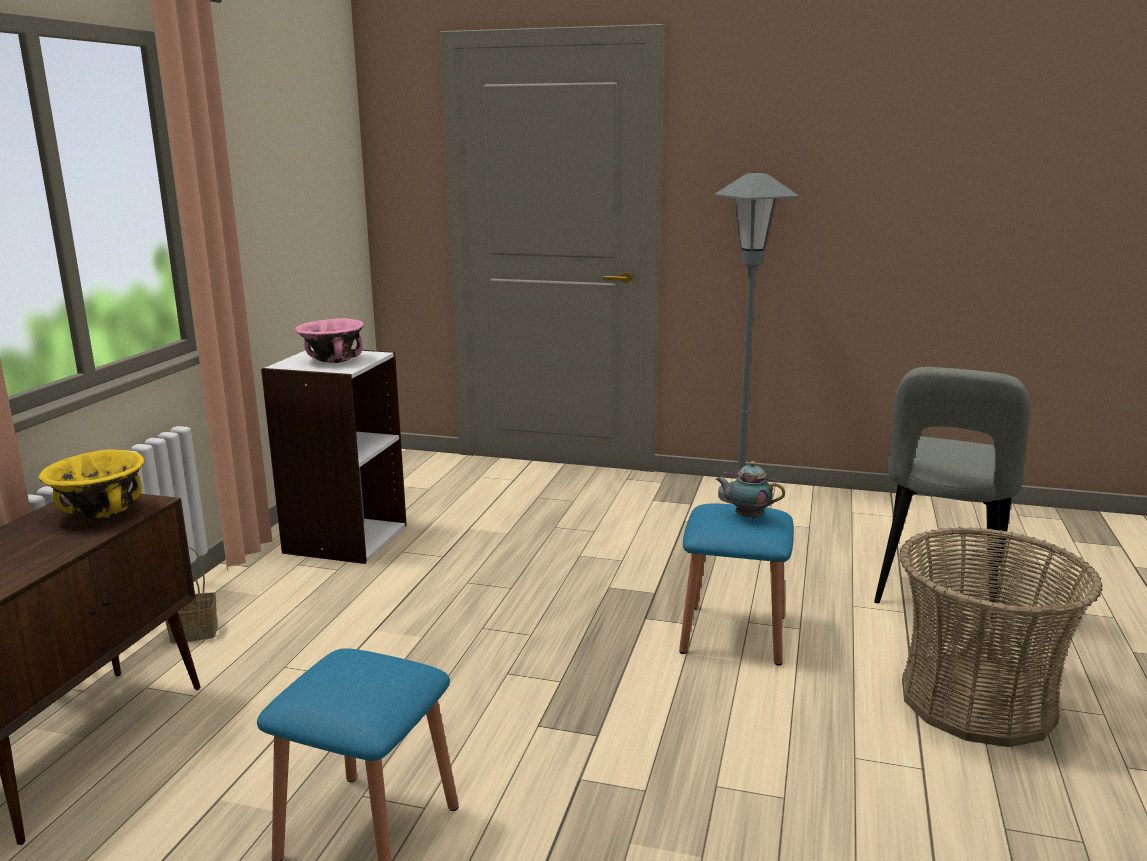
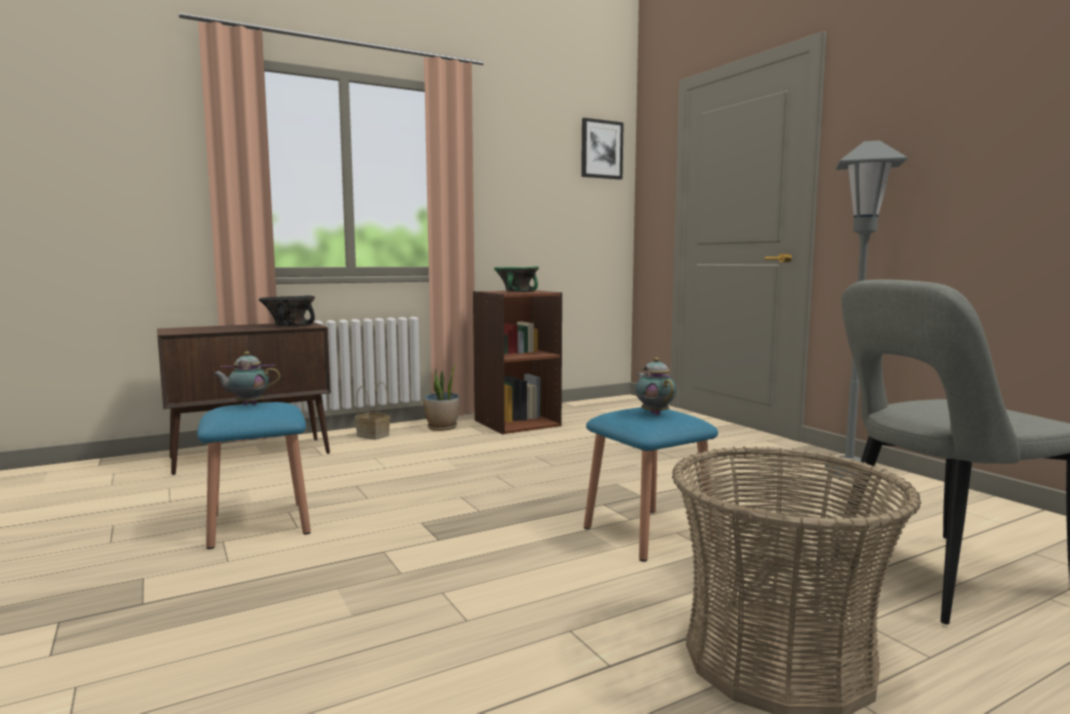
camera: 45 degrees right, 10 degrees down
yellow bowl [39,449,144,519] -> black bowl [259,295,315,326]
white bookcase [261,348,407,564] -> brown bookcase [473,290,562,435]
pink bowl [295,318,364,363] -> green bowl [494,266,539,292]
none -> teapot [213,352,281,405]
none -> potted plant [423,362,460,431]
none -> picture [581,118,624,180]

